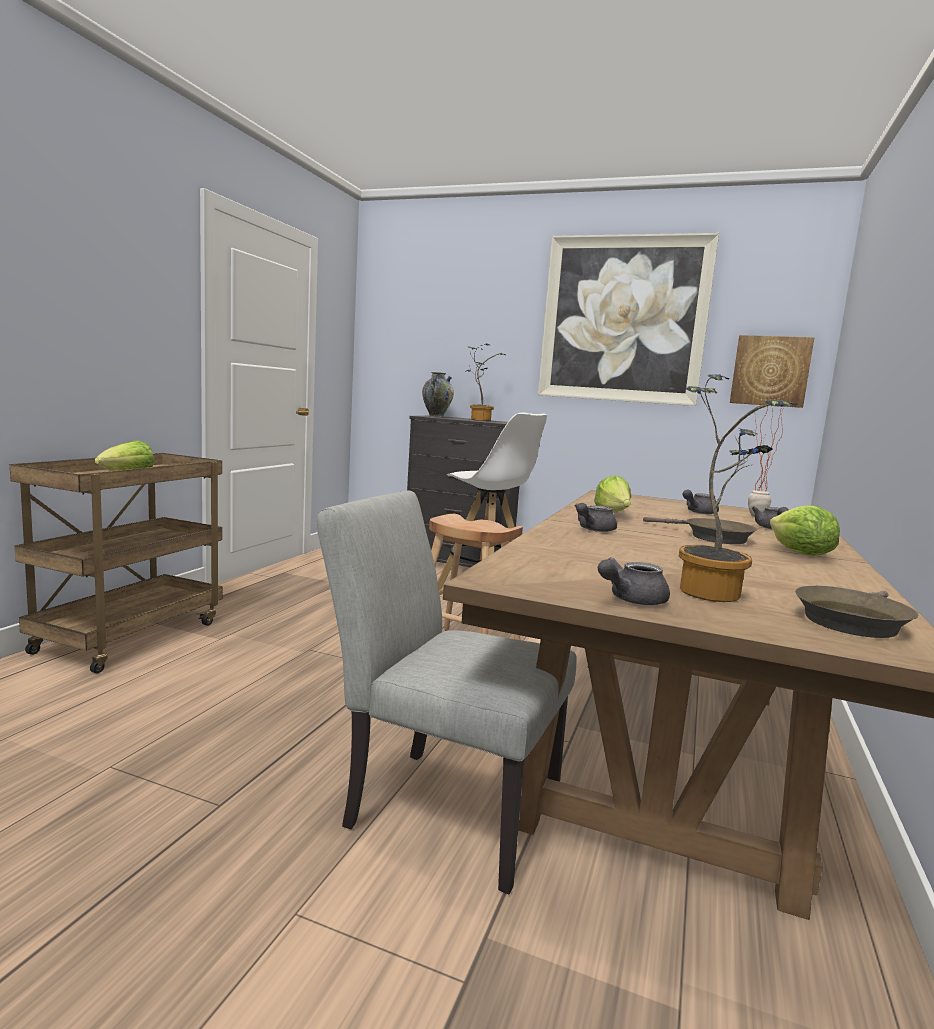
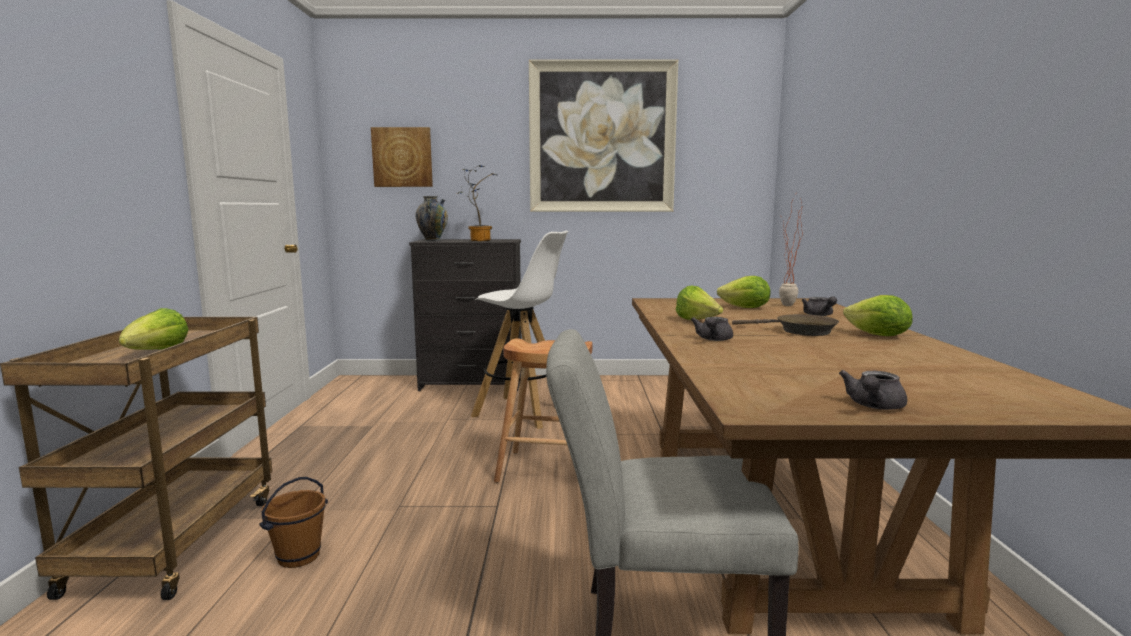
camera: 20 degrees left, 0 degrees up
potted plant [679,374,798,602] -> none
grey teapot [683,490,719,514] -> lettuce [717,276,771,308]
picture [730,335,814,408] -> picture moved to [371,127,433,187]
brown frying pan [795,586,919,638] -> none
none -> brown bucket [259,477,328,568]

